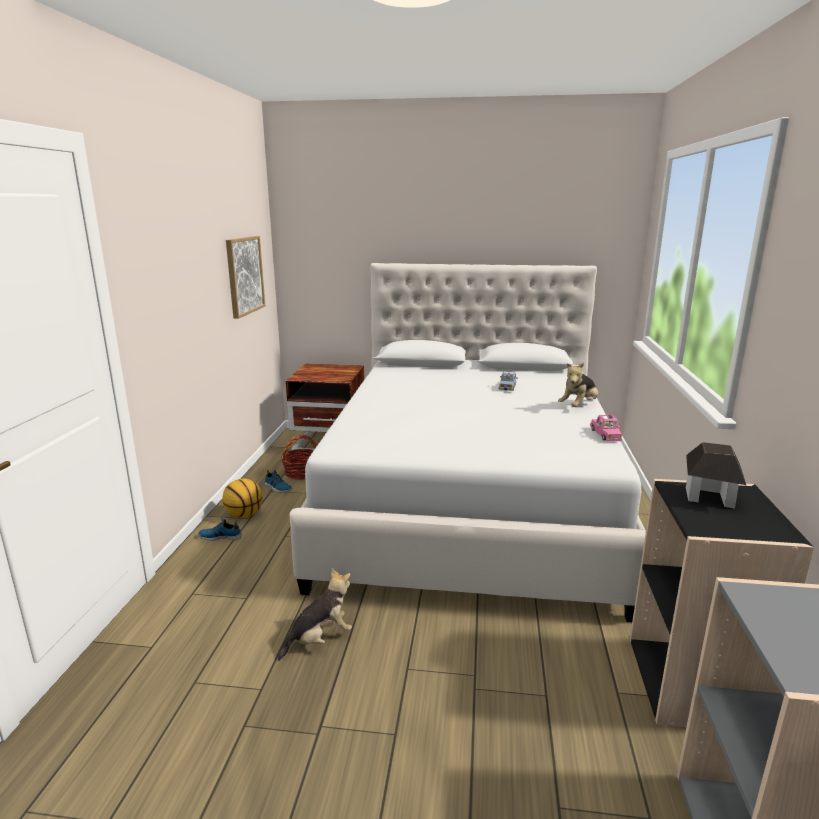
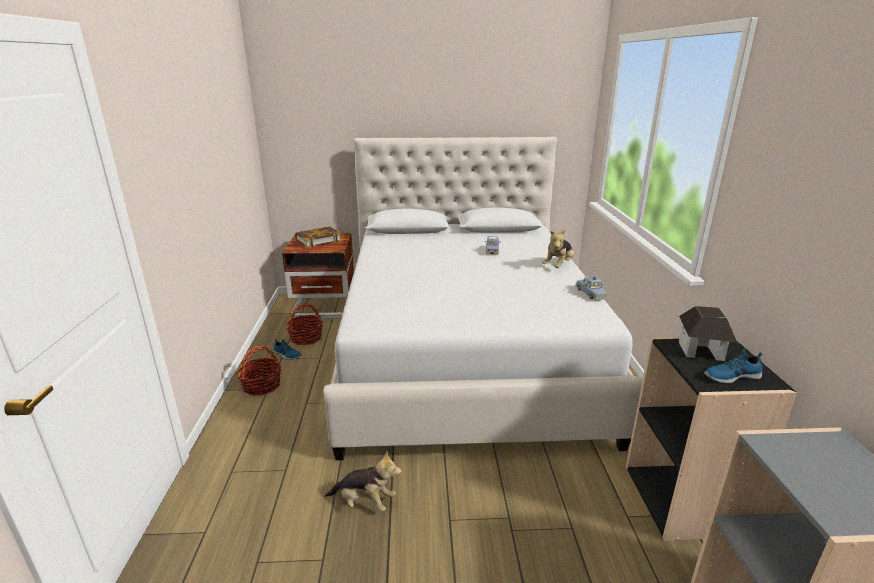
camera: 10 degrees left, 5 degrees up
shoe [199,517,242,541] -> shoe moved to [704,349,762,383]
basketball [222,479,262,518] -> basket [236,346,281,396]
picture [226,236,265,319] -> none
plush toy [278,568,352,661] -> plush toy turned 60 degrees clockwise [325,450,402,511]
pink toy car [590,415,622,442] -> blue toy car [576,276,607,301]
none -> book [295,227,342,248]

